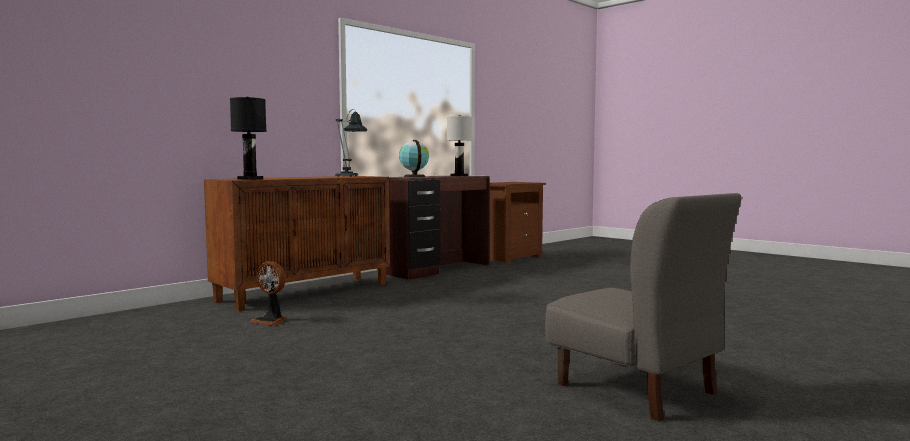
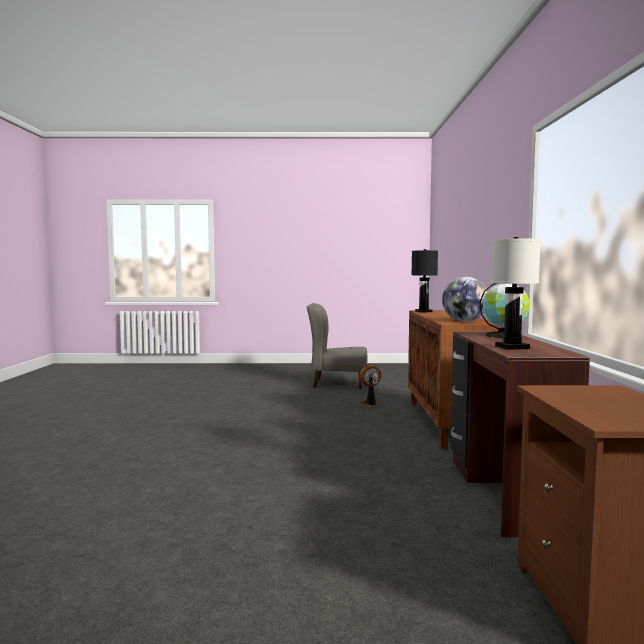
camera: 135 degrees right, 0 degrees up
table lamp [335,109,367,177] -> globe [442,277,488,322]
grey chair [545,193,741,422] -> grey chair moved to [307,303,368,389]

